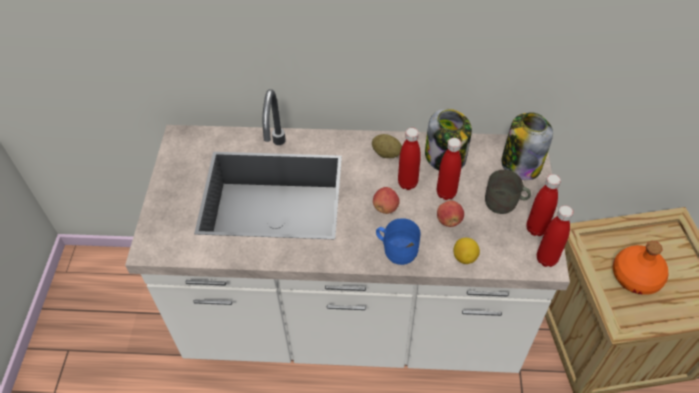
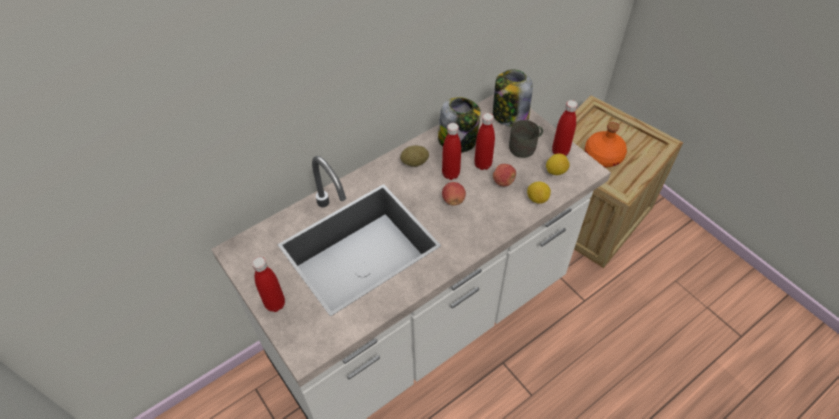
camera: 40 degrees left, 0 degrees up
blue mug [376,218,421,265] -> none
red bottle [537,205,573,267] -> red bottle moved to [252,257,285,312]
none -> lemon [546,153,570,175]

